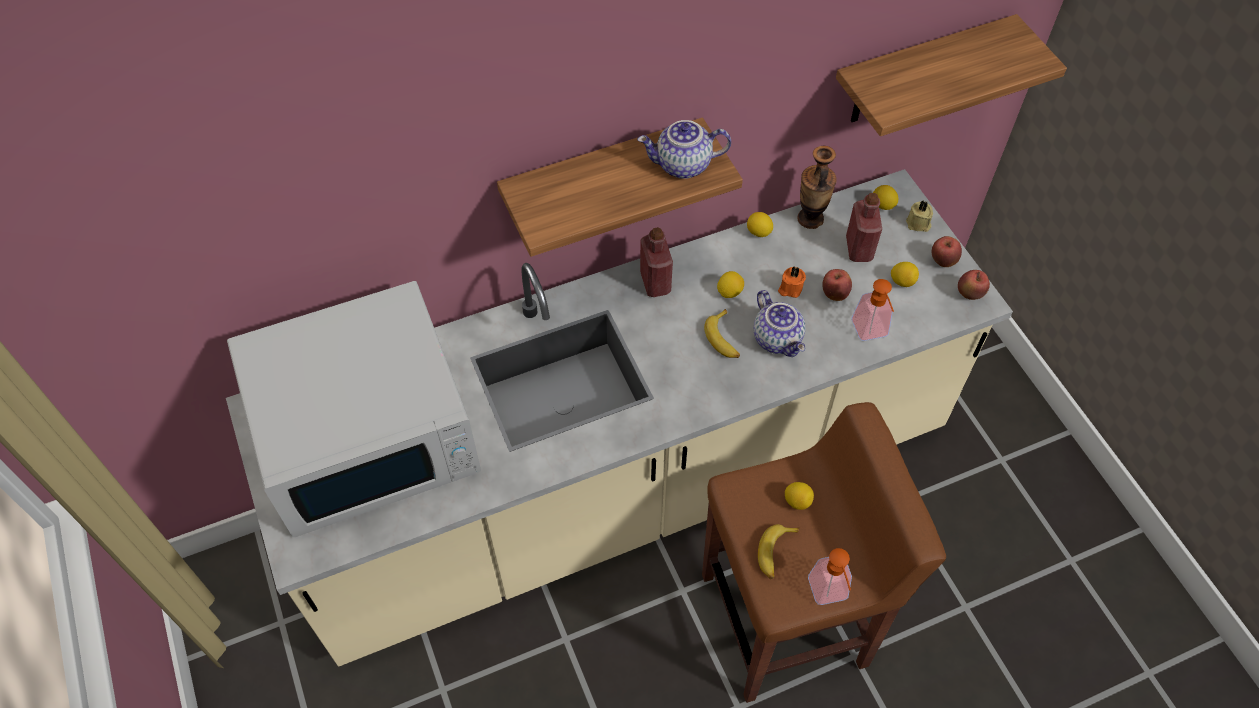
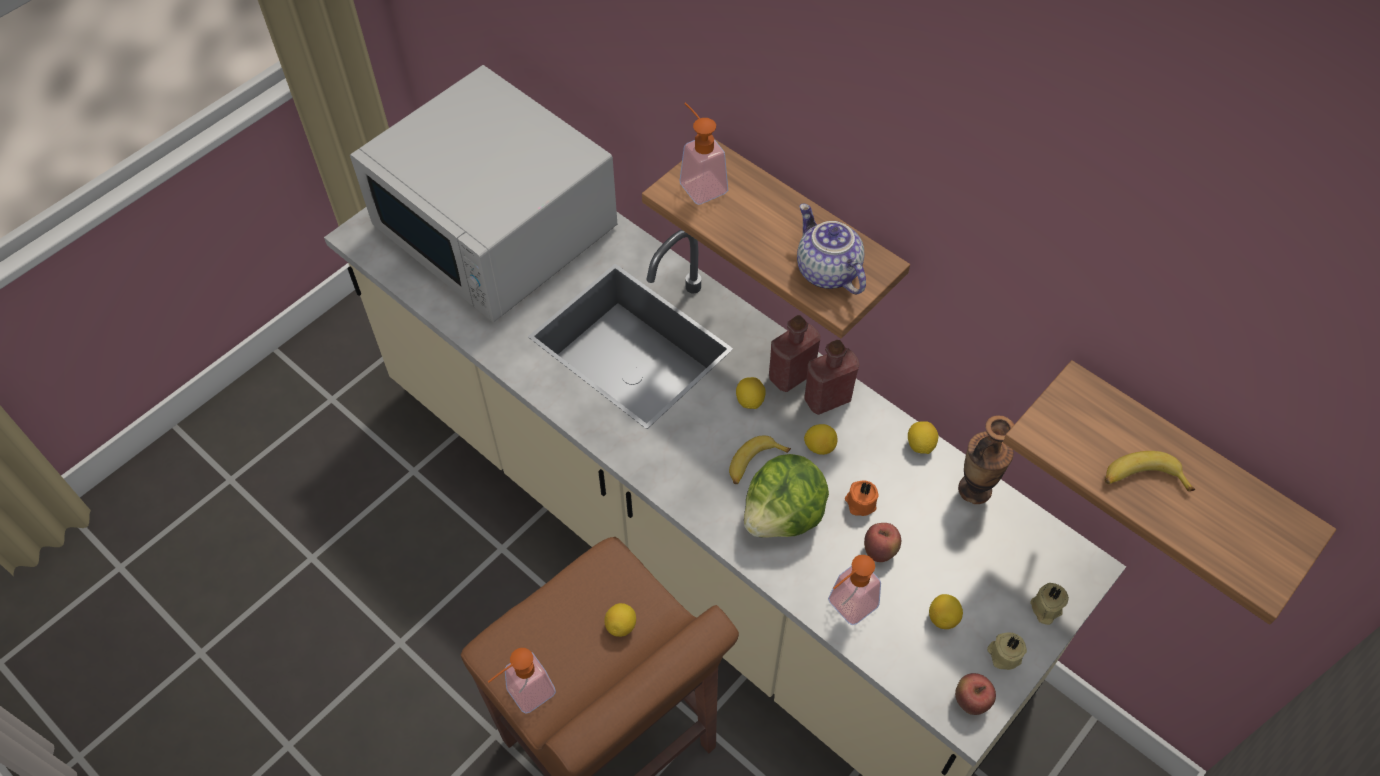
camera: 65 degrees right, 0 degrees up
teapot [754,290,806,357] -> lettuce [744,454,829,538]
banana [758,524,800,579] -> banana moved to [1105,451,1195,491]
red bottle [846,193,882,262] -> red bottle moved to [804,340,859,415]
lemon [873,185,898,210] -> lemon moved to [736,377,766,409]
apple [932,236,962,267] -> beige candle [987,632,1027,670]
none -> soap dispenser [680,103,728,205]

